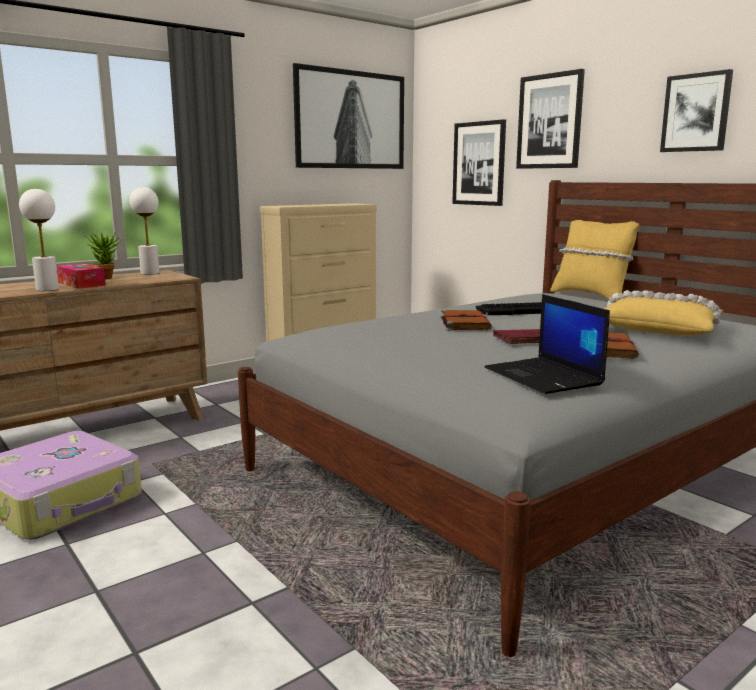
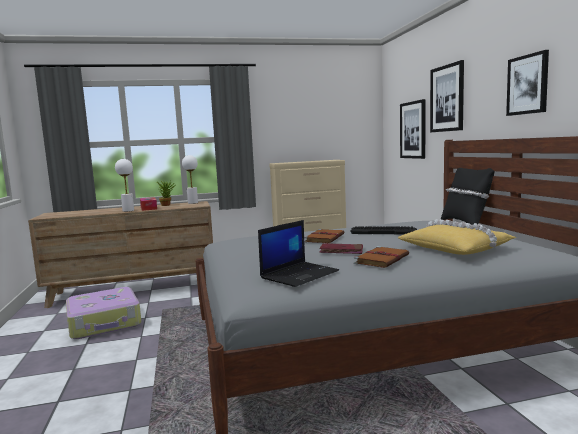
camera: 25 degrees right, 5 degrees down
picture [293,63,404,169] -> none
laptop [485,294,610,394] -> laptop turned 135 degrees counterclockwise [258,220,339,287]
yellow pillow [550,220,640,301] -> black pillow [441,168,495,225]

